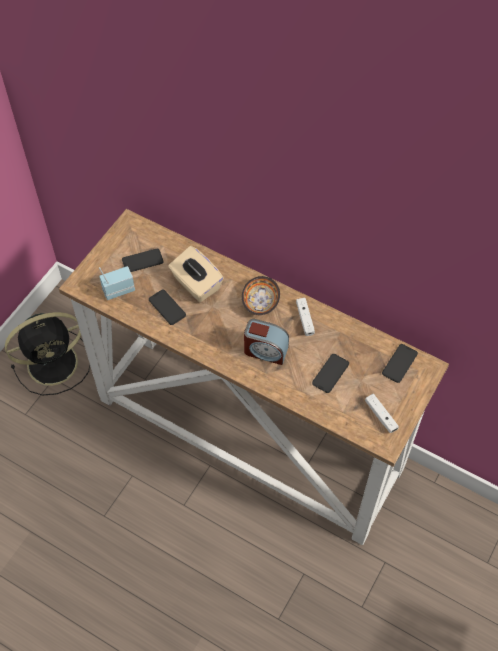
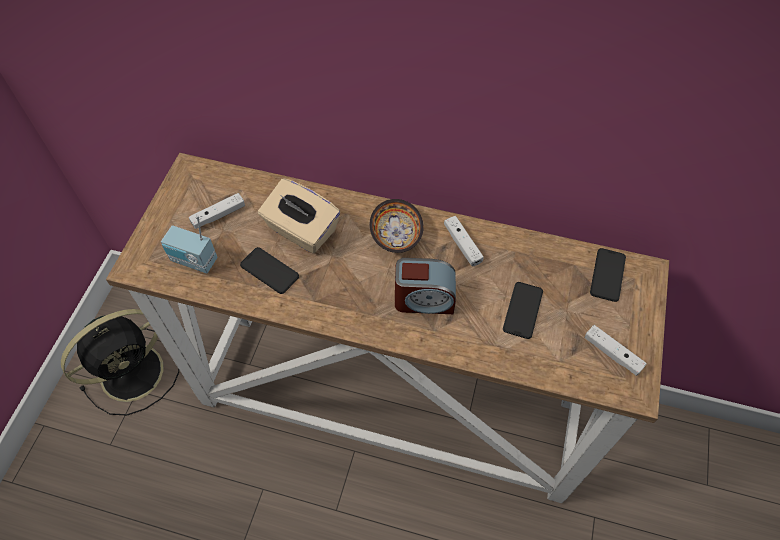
camera: 15 degrees left, 0 degrees up
radio [99,266,135,300] -> radio turned 120 degrees counterclockwise [161,215,217,273]
phone [122,249,163,272] -> white game controller [189,193,245,229]

